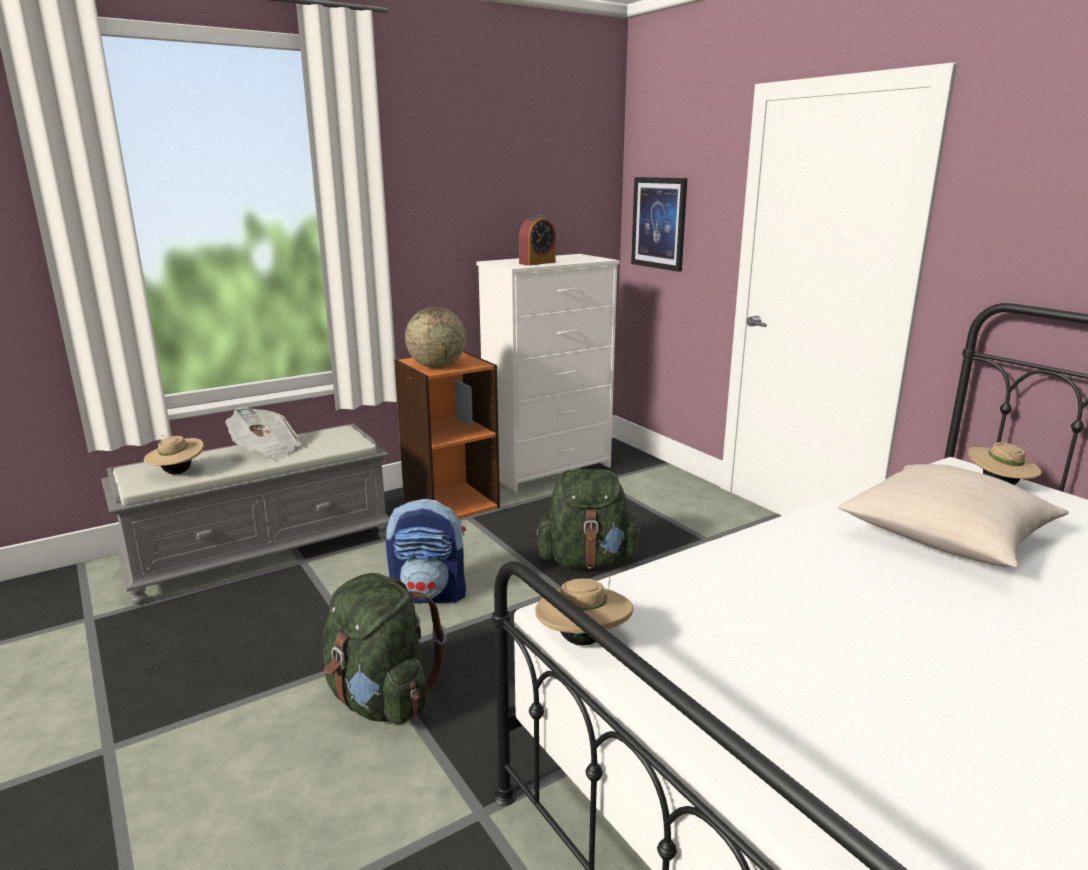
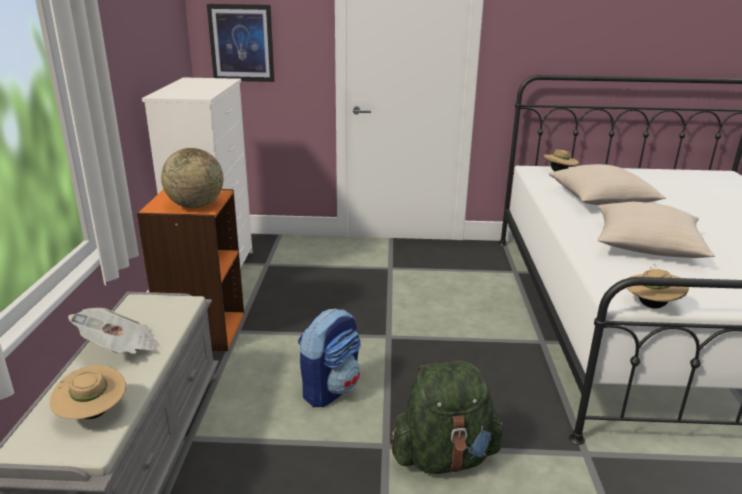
camera: 55 degrees left, 5 degrees up
alarm clock [519,215,556,265] -> none
green backpack [536,469,642,569] -> none
none -> beige pillow [597,202,715,258]

